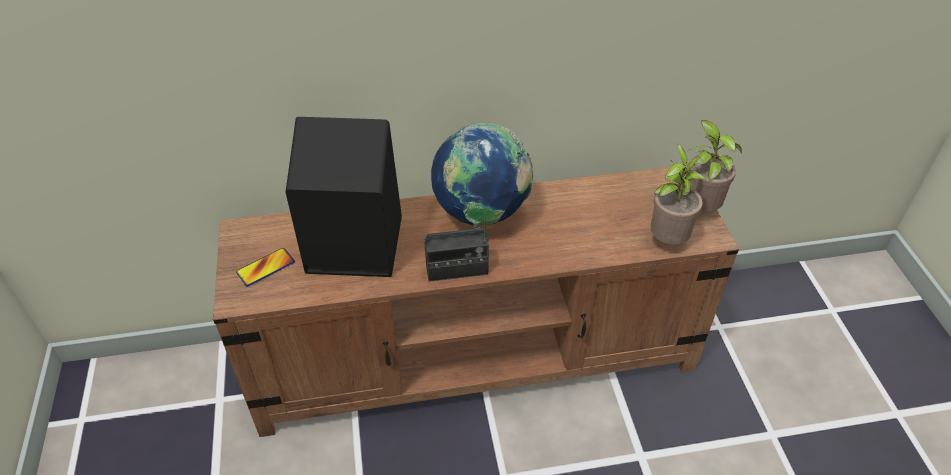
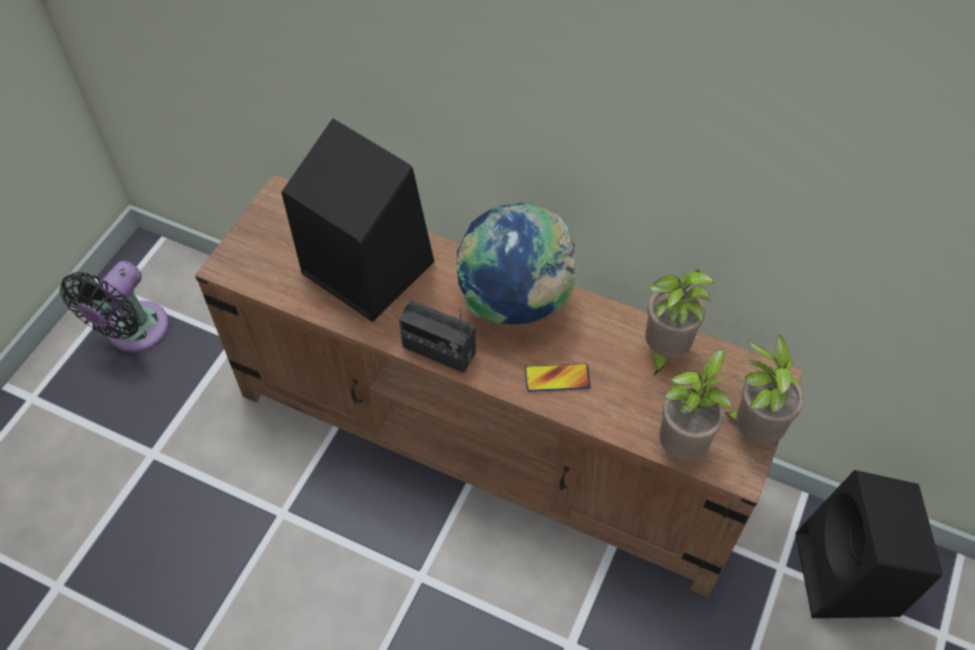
camera: 35 degrees right, 10 degrees up
phone [236,248,295,286] -> phone moved to [525,363,591,392]
none -> black fan [60,261,169,352]
none -> potted plant [645,270,715,375]
none -> black speaker [796,470,943,618]

